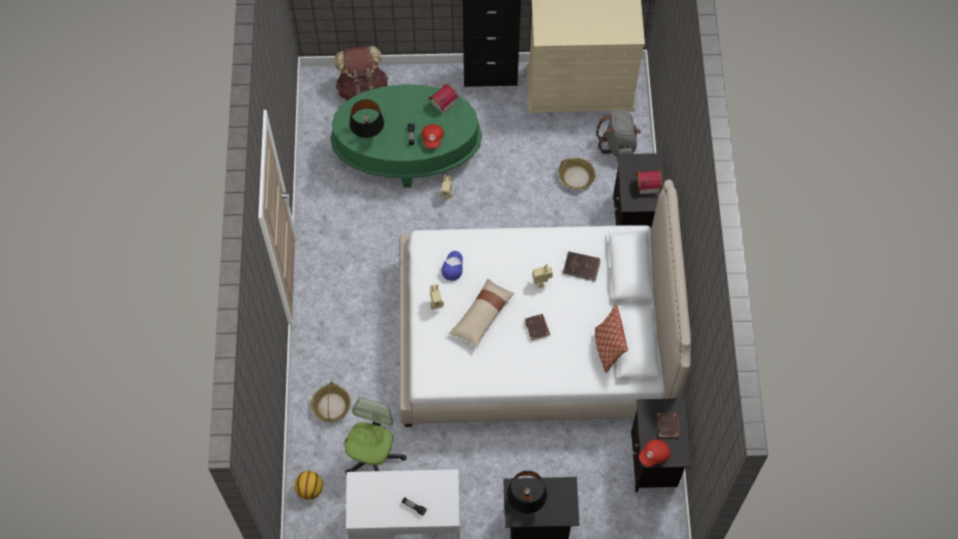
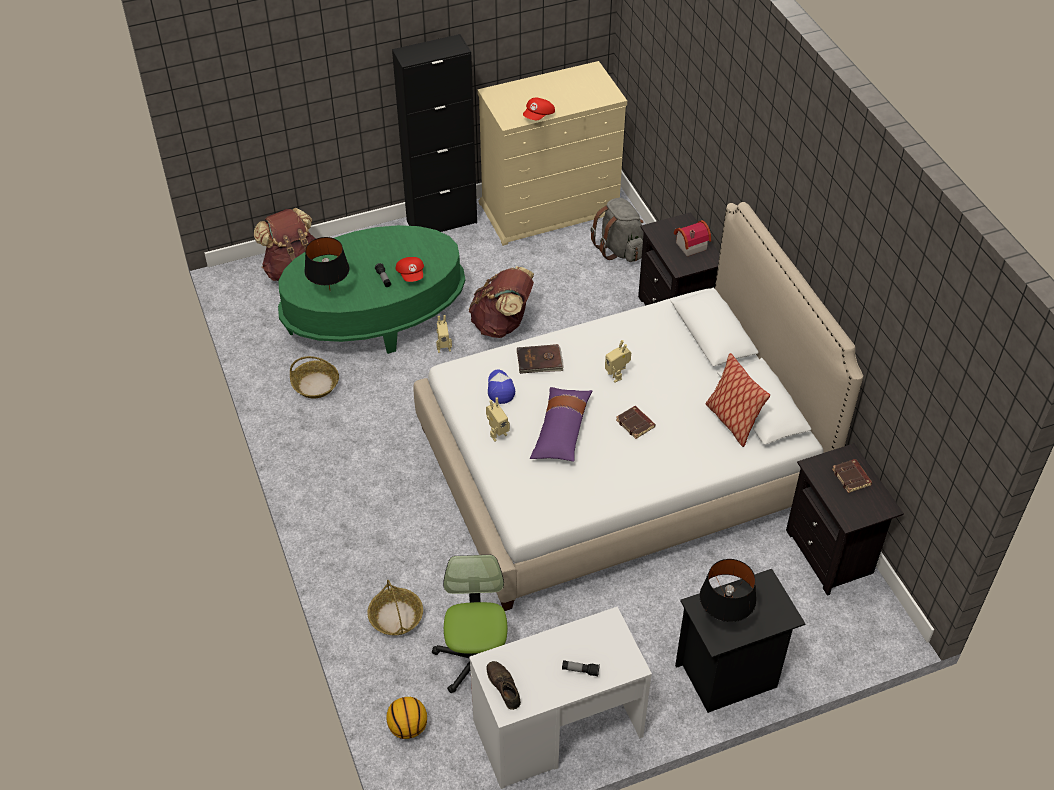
camera: 20 degrees left, 15 degrees down
toy house [429,84,458,114] -> none
beige pillow [449,279,515,347] -> purple pillow [530,387,592,462]
basket [559,158,596,190] -> basket moved to [290,356,339,398]
brown book [563,251,601,282] -> brown book moved to [517,344,564,374]
red cap [639,439,671,466] -> red cap moved to [523,97,555,120]
none -> brown backpack [469,266,534,338]
none -> brown shoe [487,661,521,710]

